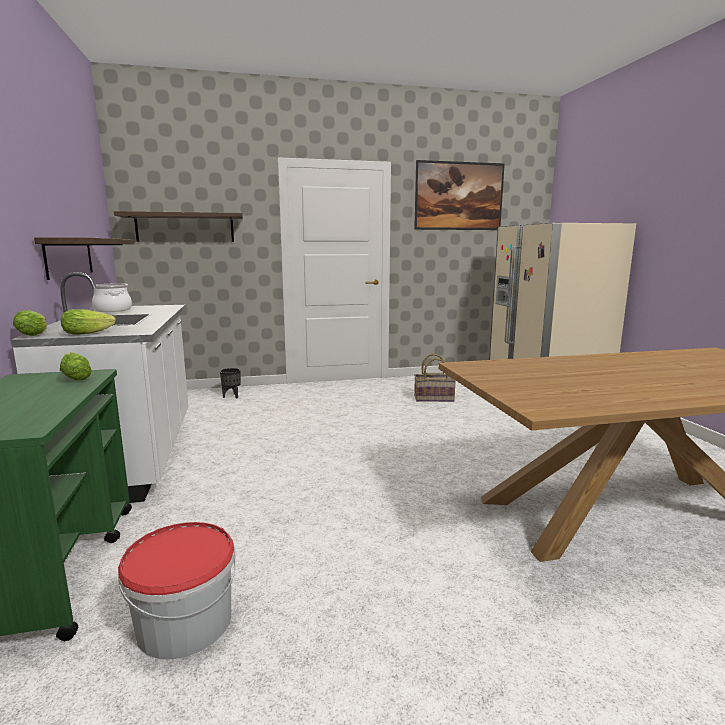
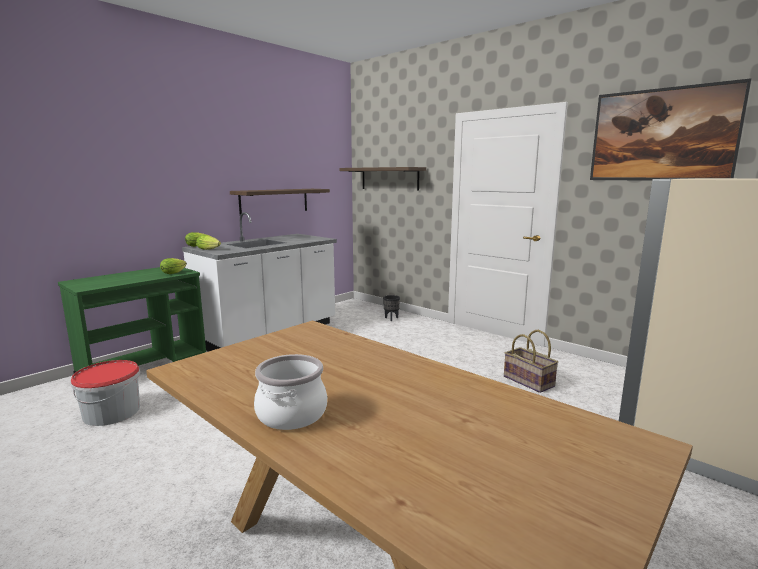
camera: 55 degrees right, 0 degrees up
cooking pot [92,283,132,312] -> cooking pot moved to [254,354,327,430]

